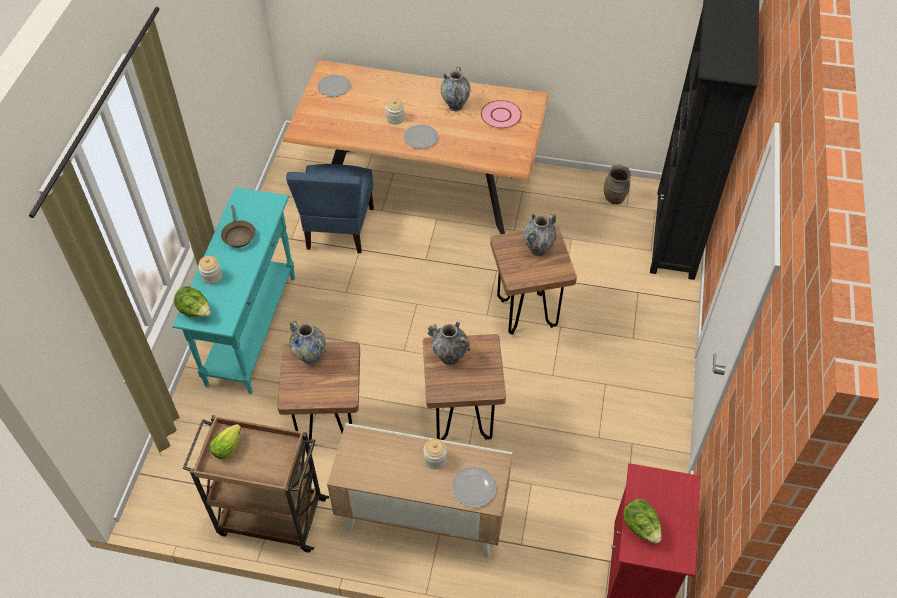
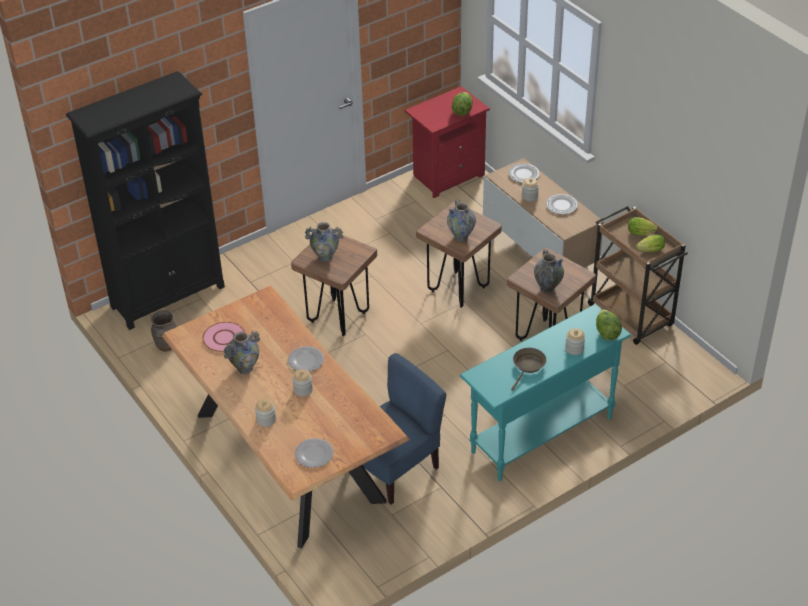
camera: 135 degrees left, 10 degrees down
none -> jar [255,399,276,427]
none -> plate [546,194,578,214]
none -> lettuce [628,217,658,235]

